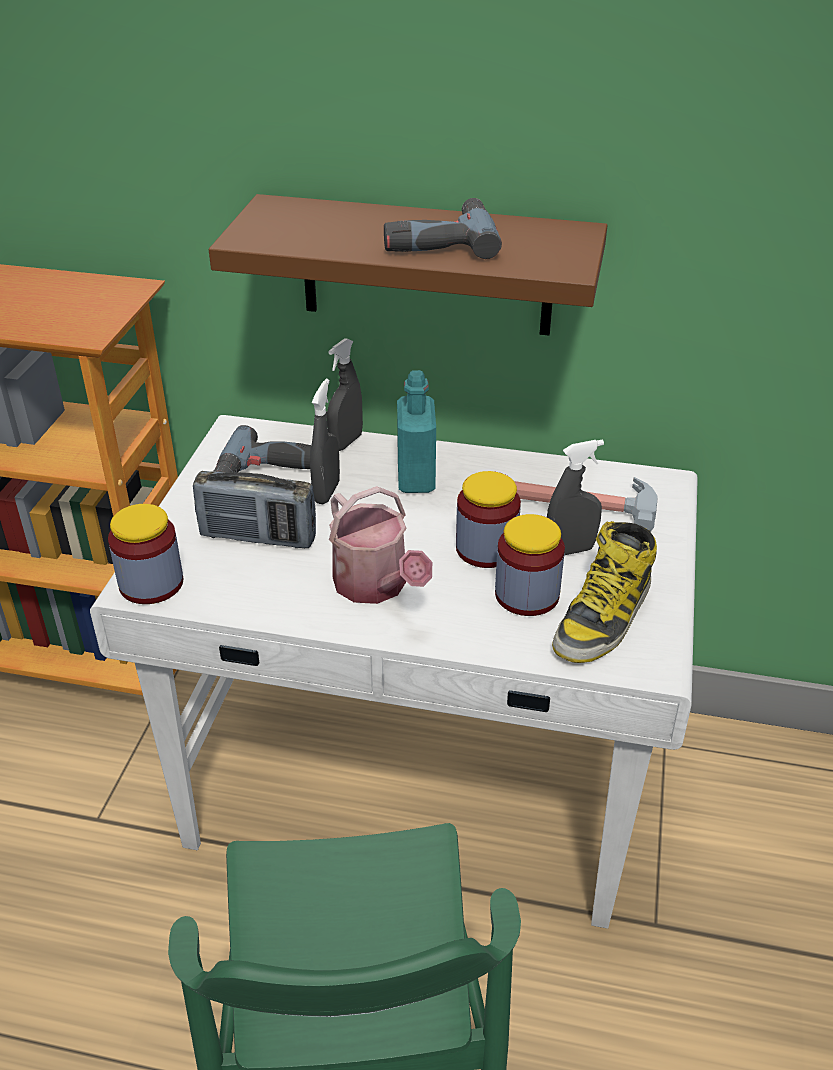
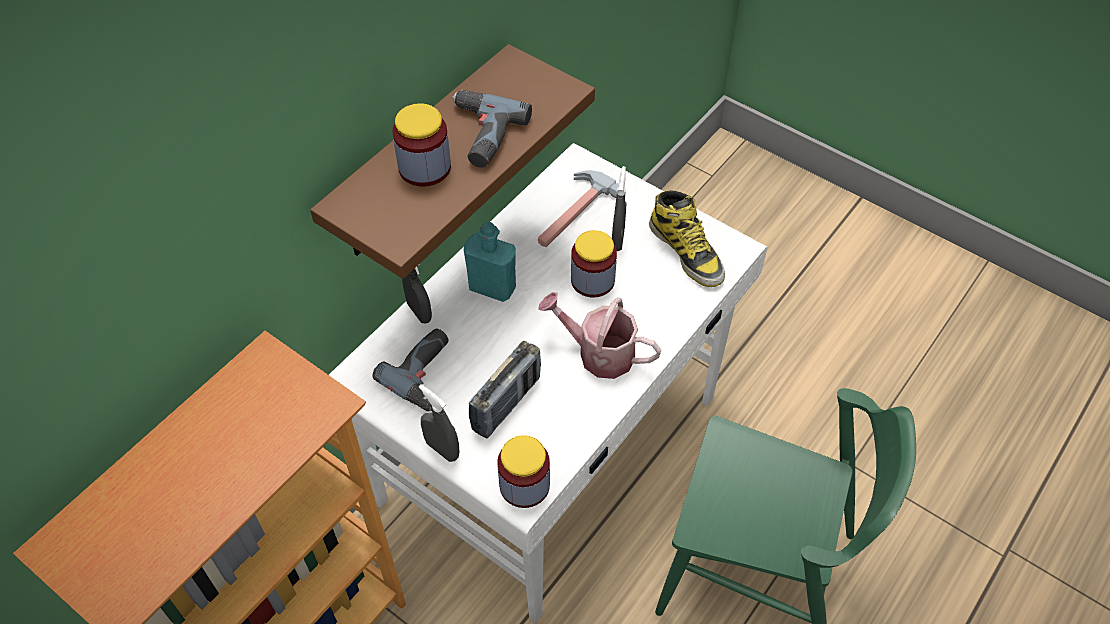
camera: 65 degrees left, 15 degrees up
grey spray bottle [310,379,340,504] -> grey spray bottle moved to [419,384,459,462]
watering can [329,486,432,604] -> watering can turned 150 degrees counterclockwise [538,292,661,379]
jar [495,514,565,616] -> jar moved to [392,103,451,187]

